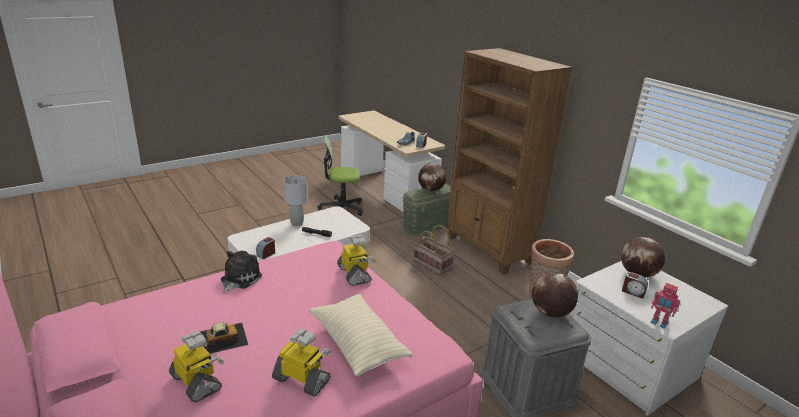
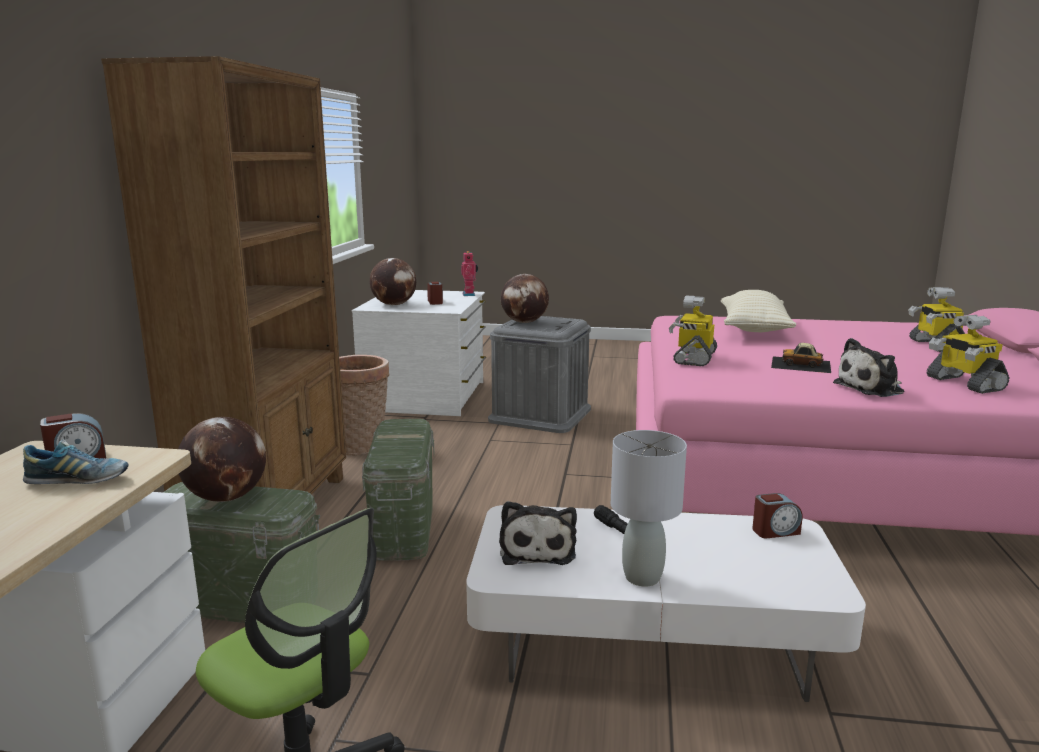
camera: 135 degrees left, 10 degrees down
toy car [200,322,248,354] -> toy car moved to [771,343,831,373]
toy robot [272,329,331,396] -> toy robot moved to [927,315,1009,394]
basket [414,225,455,275] -> green storage box [362,419,434,561]
none -> plush toy [499,501,577,565]

